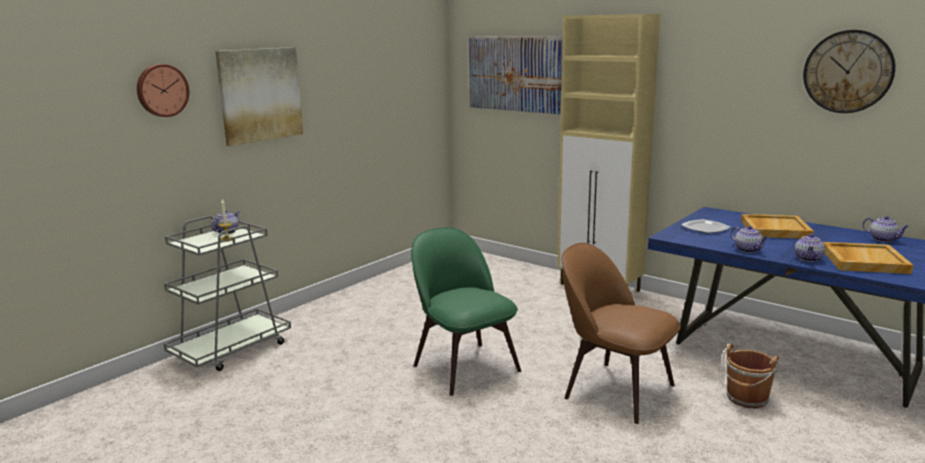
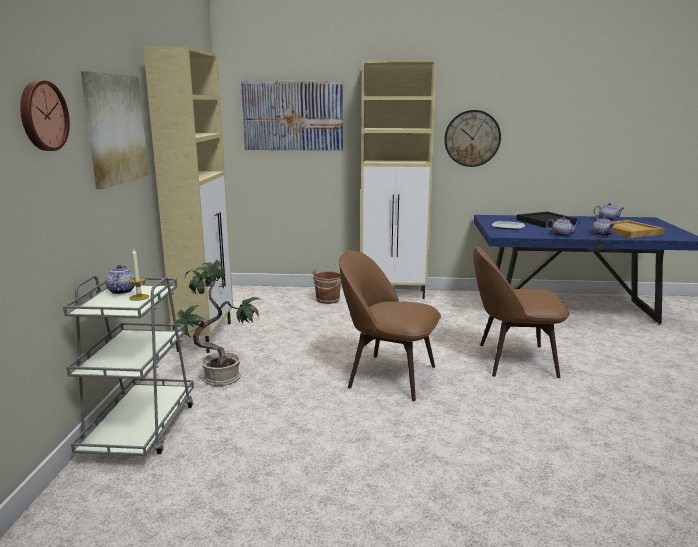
camera: 35 degrees left, 0 degrees up
green chair [411,227,521,396] -> brown chair [339,250,441,401]
brown bucket [723,344,779,408] -> brown bucket moved to [312,269,341,304]
beige tray [741,214,814,239] -> black tray [516,212,577,228]
wall clock [803,30,895,113] -> wall clock moved to [444,110,501,167]
none -> beige cabinet [143,46,233,353]
none -> potted plant [173,260,261,386]

